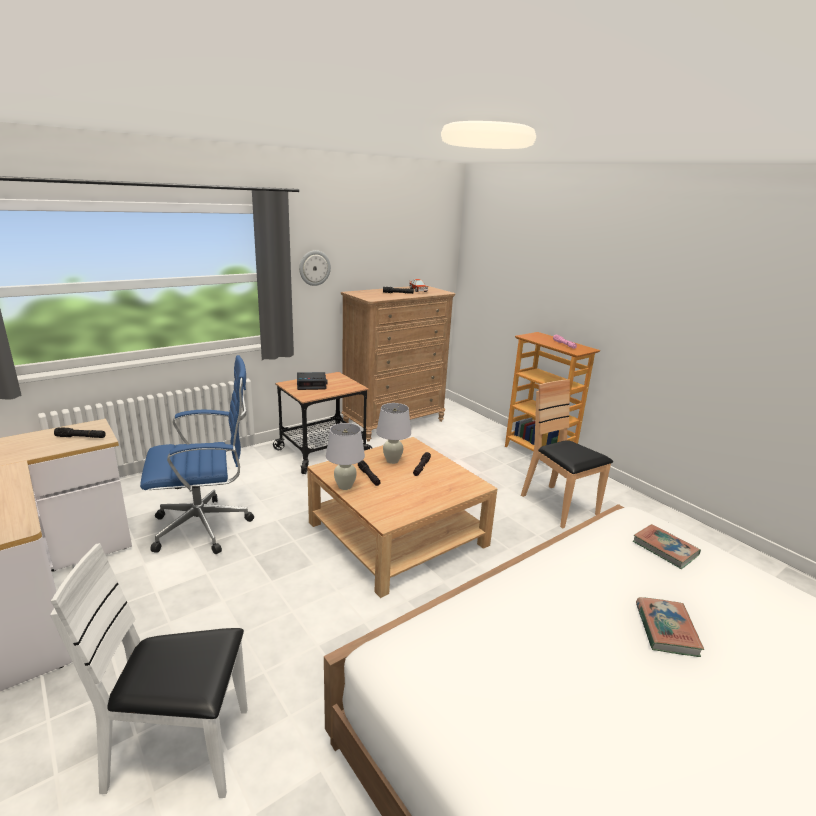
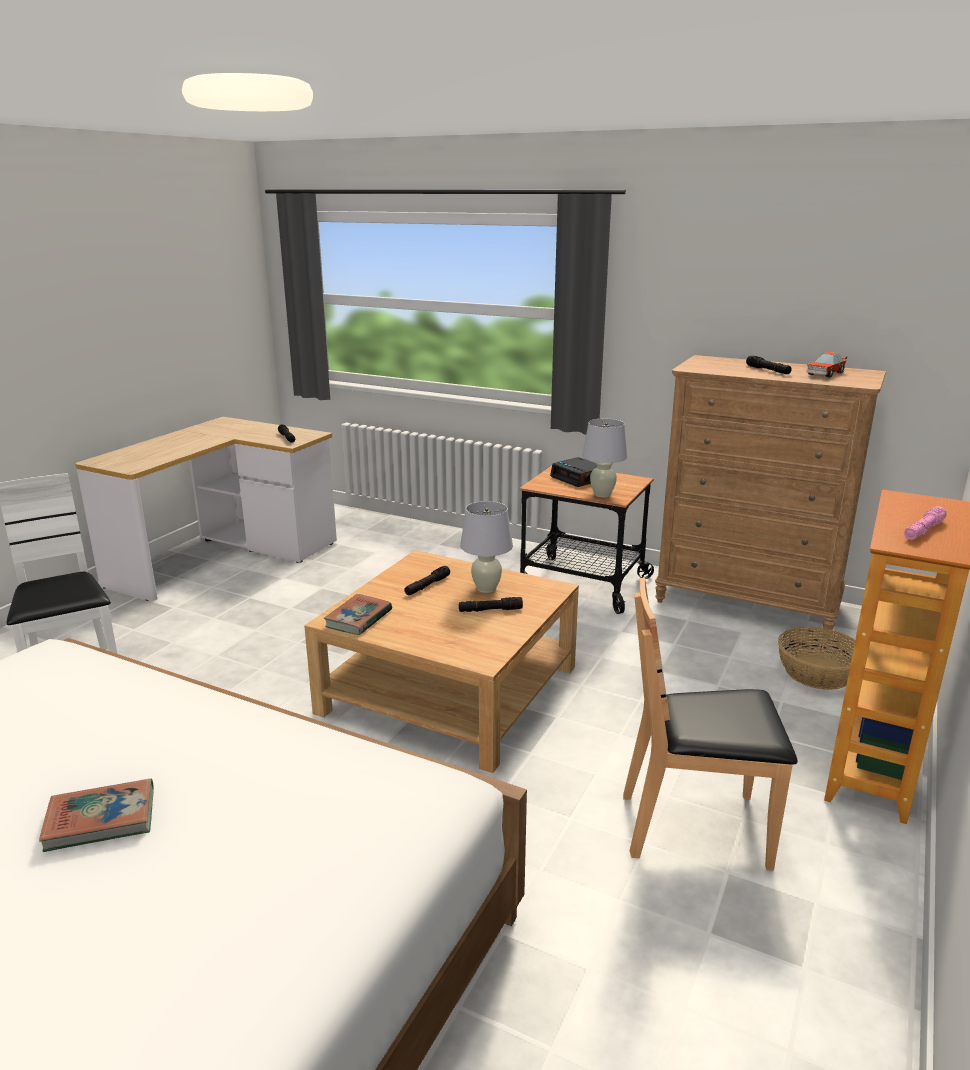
camera: 65 degrees right, 0 degrees up
blue office chair [140,355,254,554] -> none
wall clock [299,250,331,286] -> none
white table lamp [326,423,365,490] -> white table lamp moved to [582,419,627,497]
brown chair [521,379,613,529] -> brown chair turned 120 degrees counterclockwise [623,577,798,870]
book [633,524,701,569] -> book moved to [324,594,392,635]
none -> basket [778,627,855,690]

